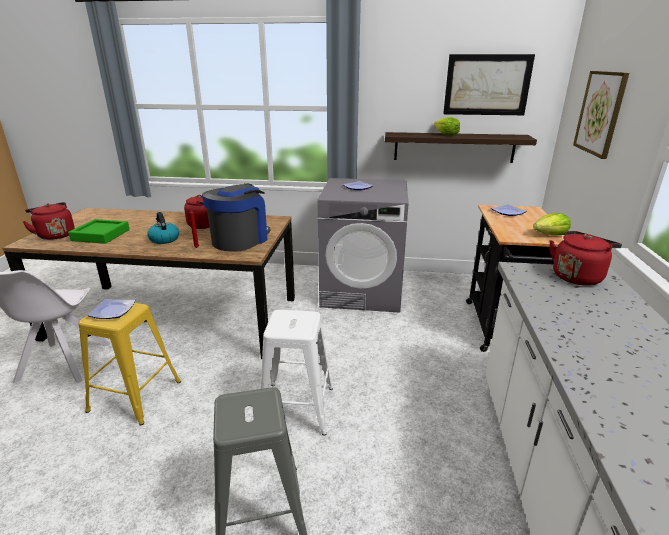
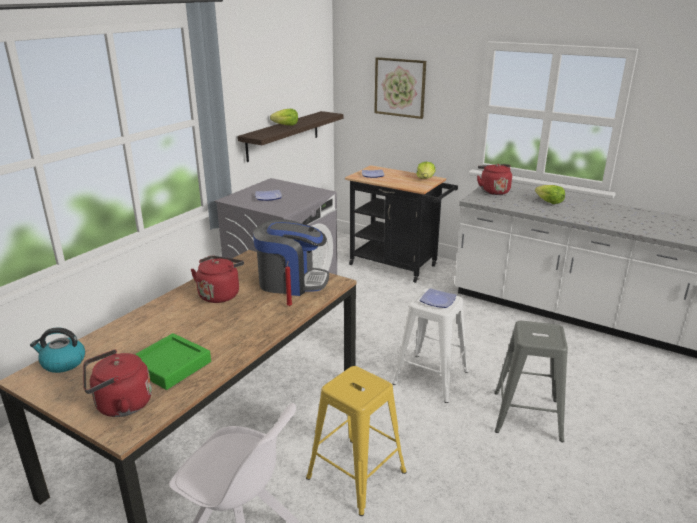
camera: 65 degrees left, 0 degrees up
plate [87,299,135,319] -> plate moved to [420,288,456,308]
kettle [147,212,179,244] -> kettle moved to [30,328,85,373]
coffee machine [202,183,270,252] -> coffee machine turned 135 degrees clockwise [253,219,329,296]
picture [443,54,535,115] -> none
none -> lettuce [535,185,565,204]

